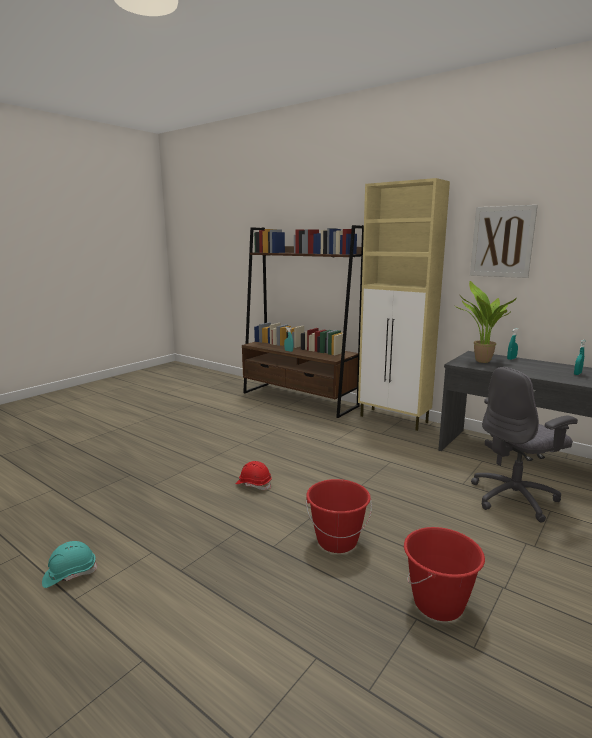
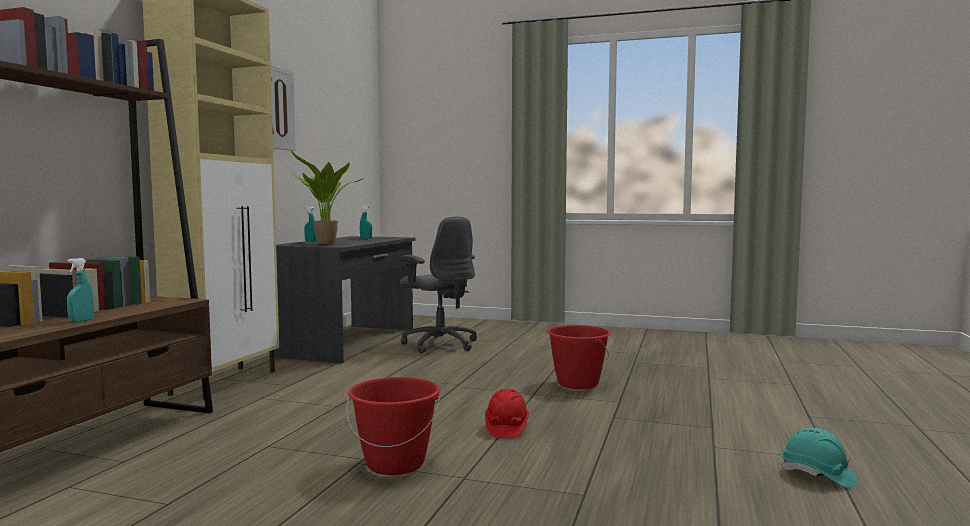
camera: 110 degrees left, 10 degrees down
red bucket [404,527,485,621] -> red bucket moved to [346,377,440,475]

